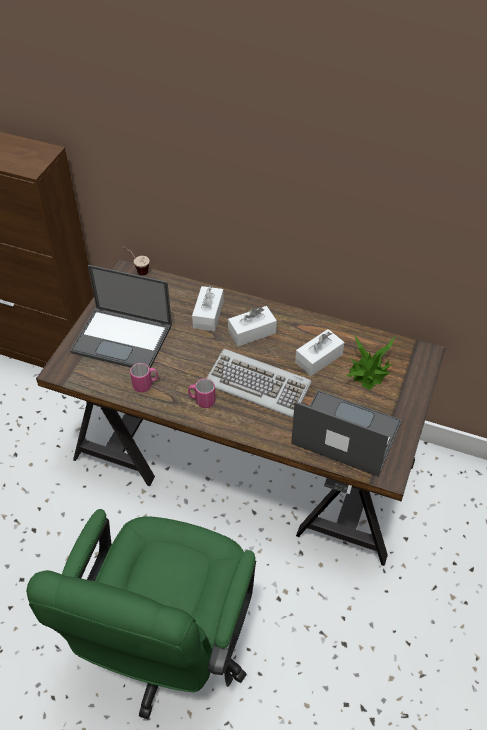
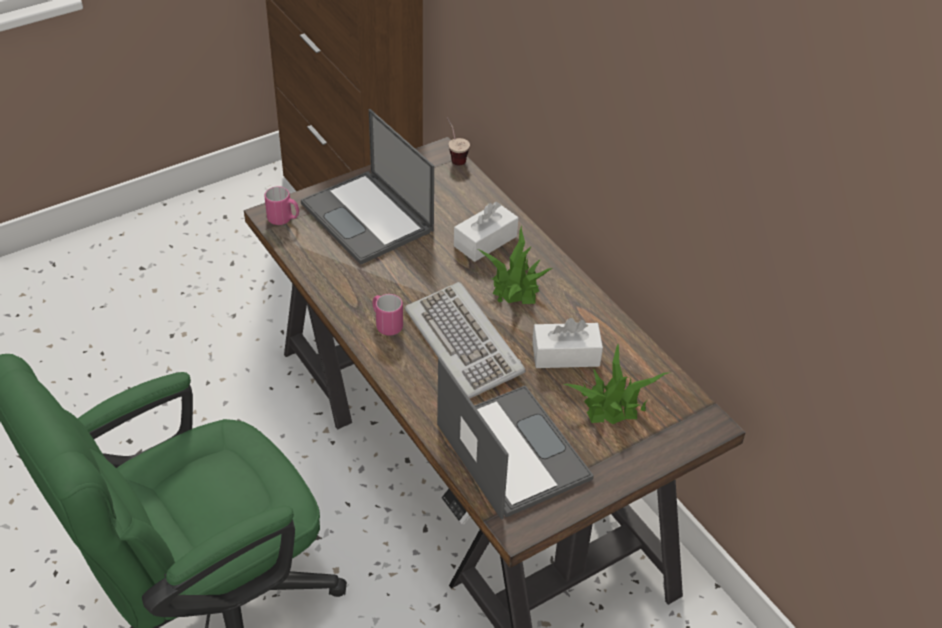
camera: 35 degrees right, 5 degrees down
pink mug [130,363,158,392] -> pink mug moved to [264,186,299,225]
white tissue box [228,306,277,346] -> potted plant [478,225,553,304]

